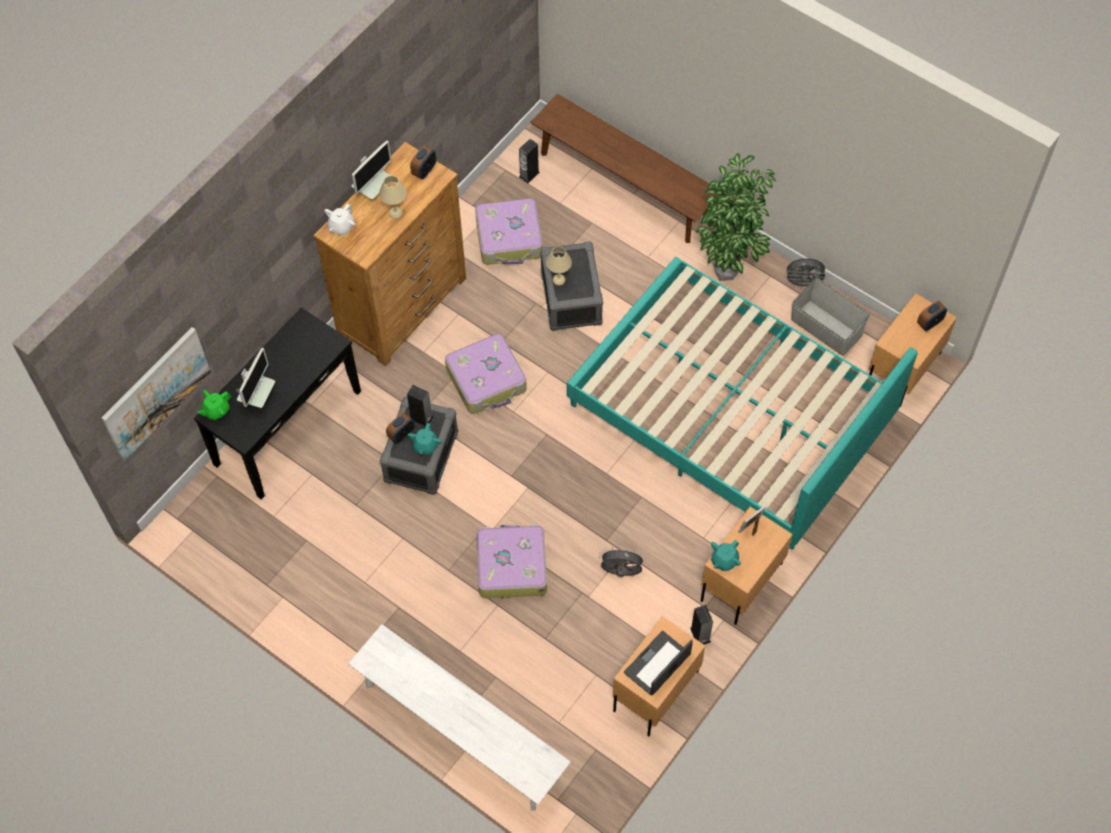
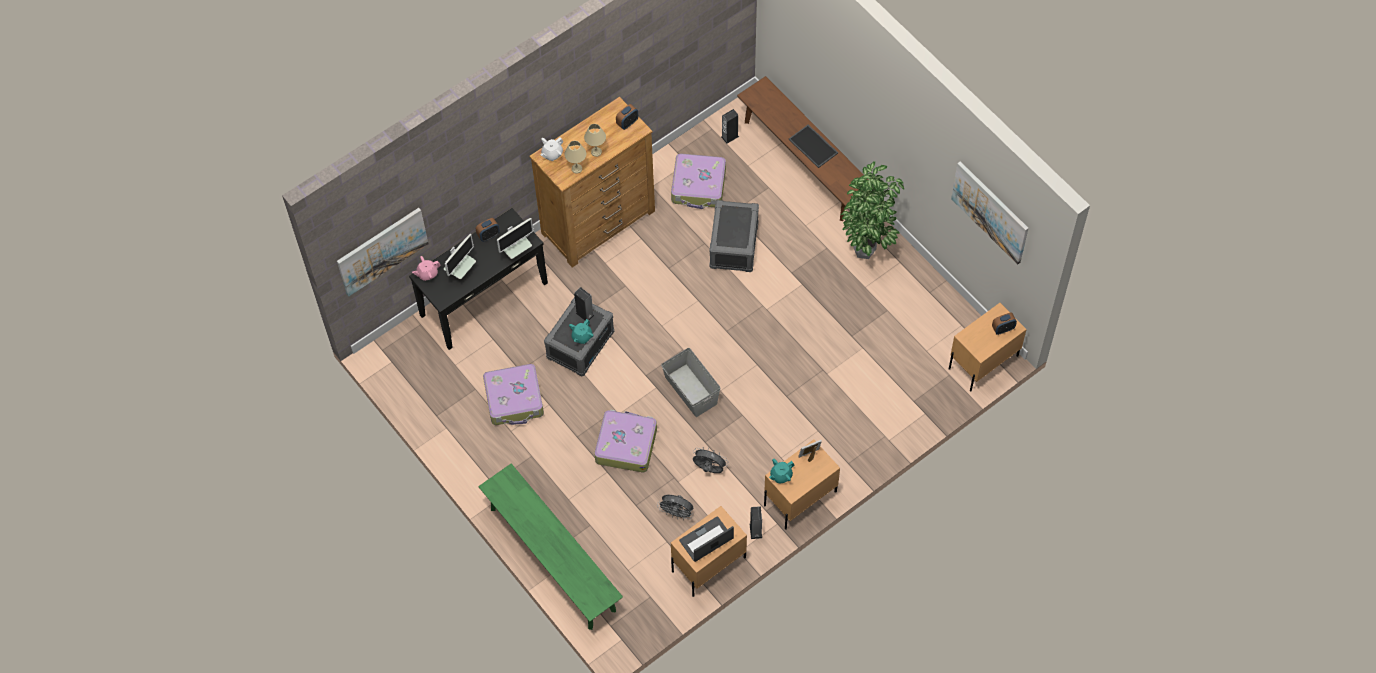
camera: 15 degrees right, 0 degrees up
green teapot [197,390,231,420] -> pink teapot [412,256,441,281]
white bench [348,624,571,811] -> green bench [478,464,623,630]
monitor [352,140,392,199] -> monitor moved to [497,218,534,259]
alarm clock [386,413,415,444] -> alarm clock moved to [476,218,500,242]
suitcase [445,334,527,414] -> suitcase moved to [483,364,544,425]
beige table lamp [546,246,572,285] -> beige table lamp moved to [564,141,586,174]
turquoise bed [567,257,918,550] -> none
grey fan [784,258,828,289] -> grey fan moved to [657,495,693,520]
grey storage box [791,278,870,356] -> grey storage box moved to [661,348,720,417]
none -> tray [789,125,838,168]
none -> picture [951,161,1029,265]

